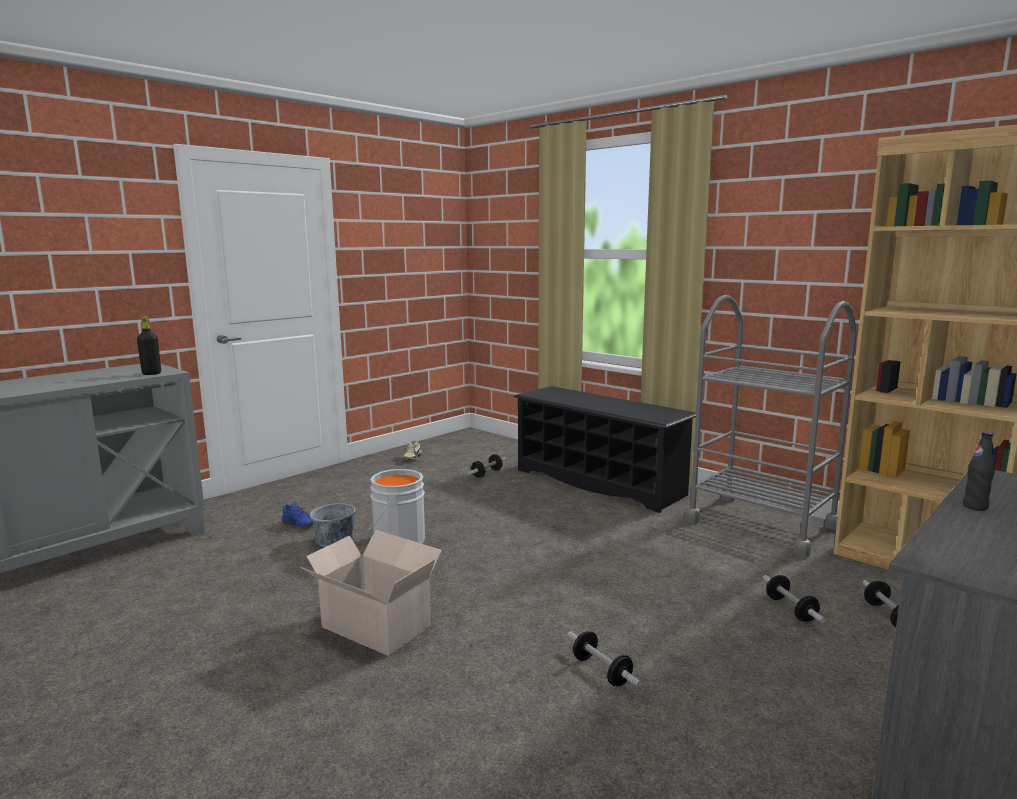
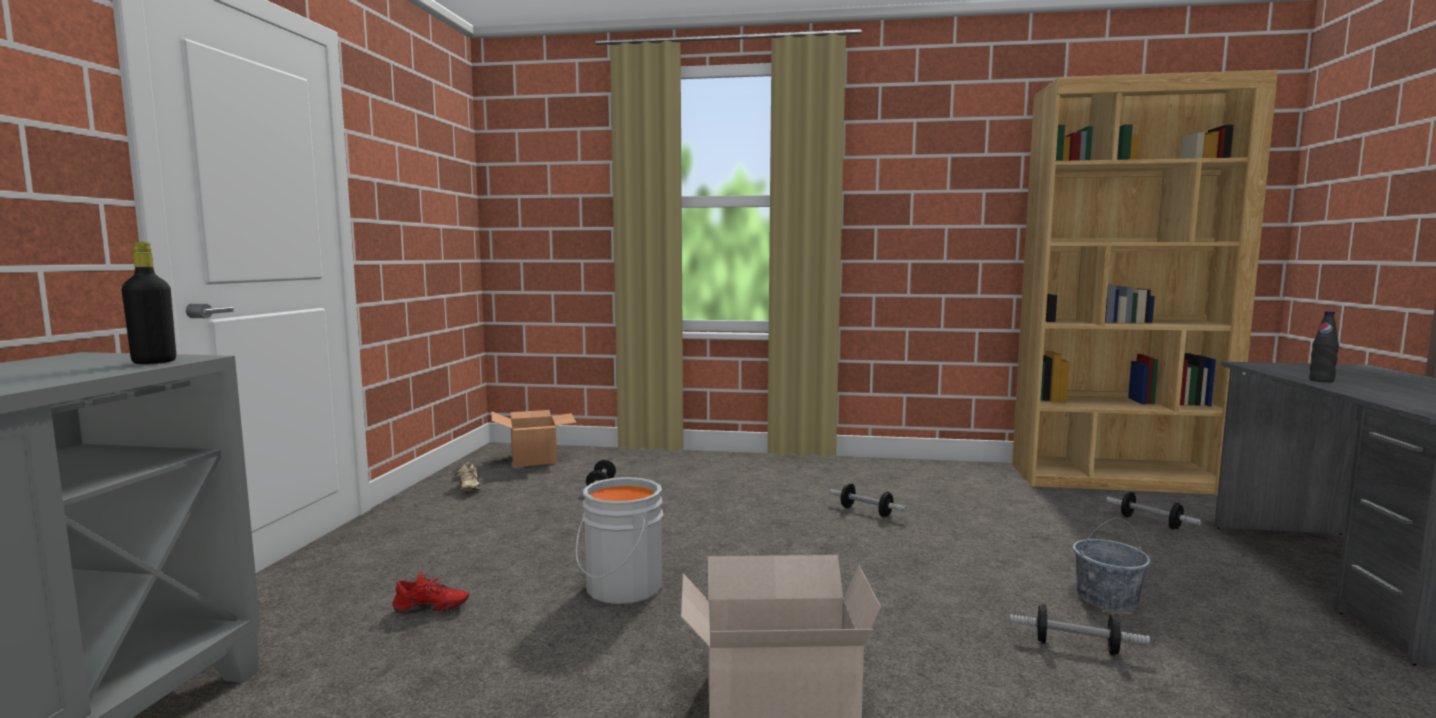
camera: 35 degrees left, 5 degrees down
blue shoe [281,502,313,528] -> red shoe [392,572,469,614]
grey bucket [310,490,356,547] -> grey bucket moved to [1073,518,1151,611]
black shoe rack [514,386,696,513] -> none
grey cart [685,295,857,557] -> none
dumbbell [763,575,825,623] -> dumbbell moved to [830,483,906,517]
none -> cardboard box [491,410,577,467]

